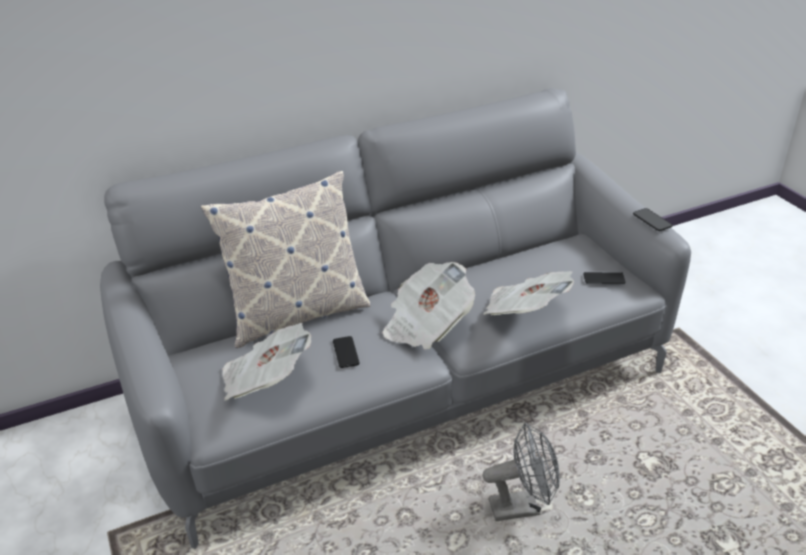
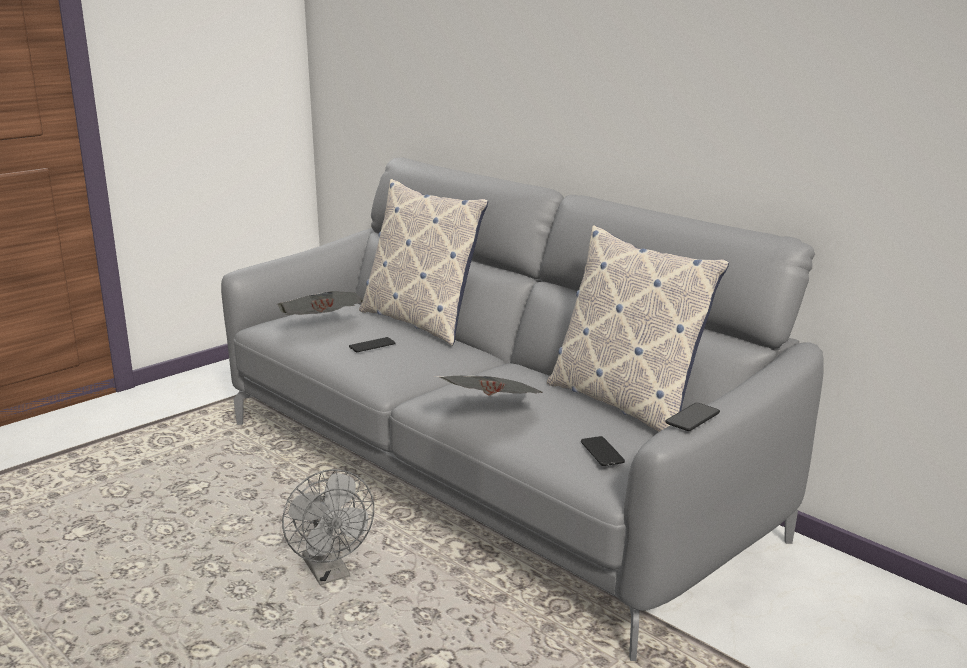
camera: 70 degrees right, 15 degrees down
newspaper [383,262,475,349] -> none
none -> pillow [547,225,729,432]

